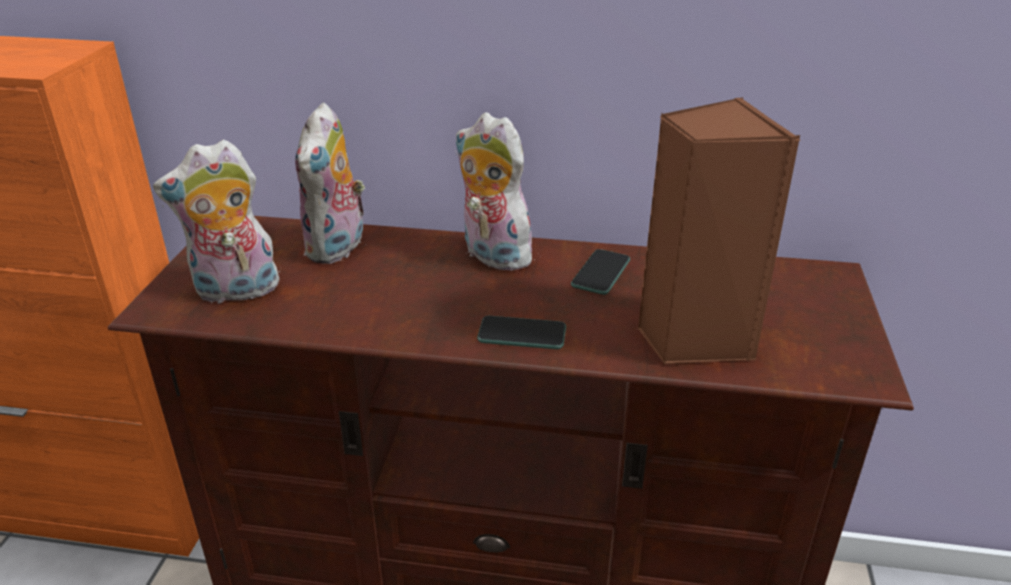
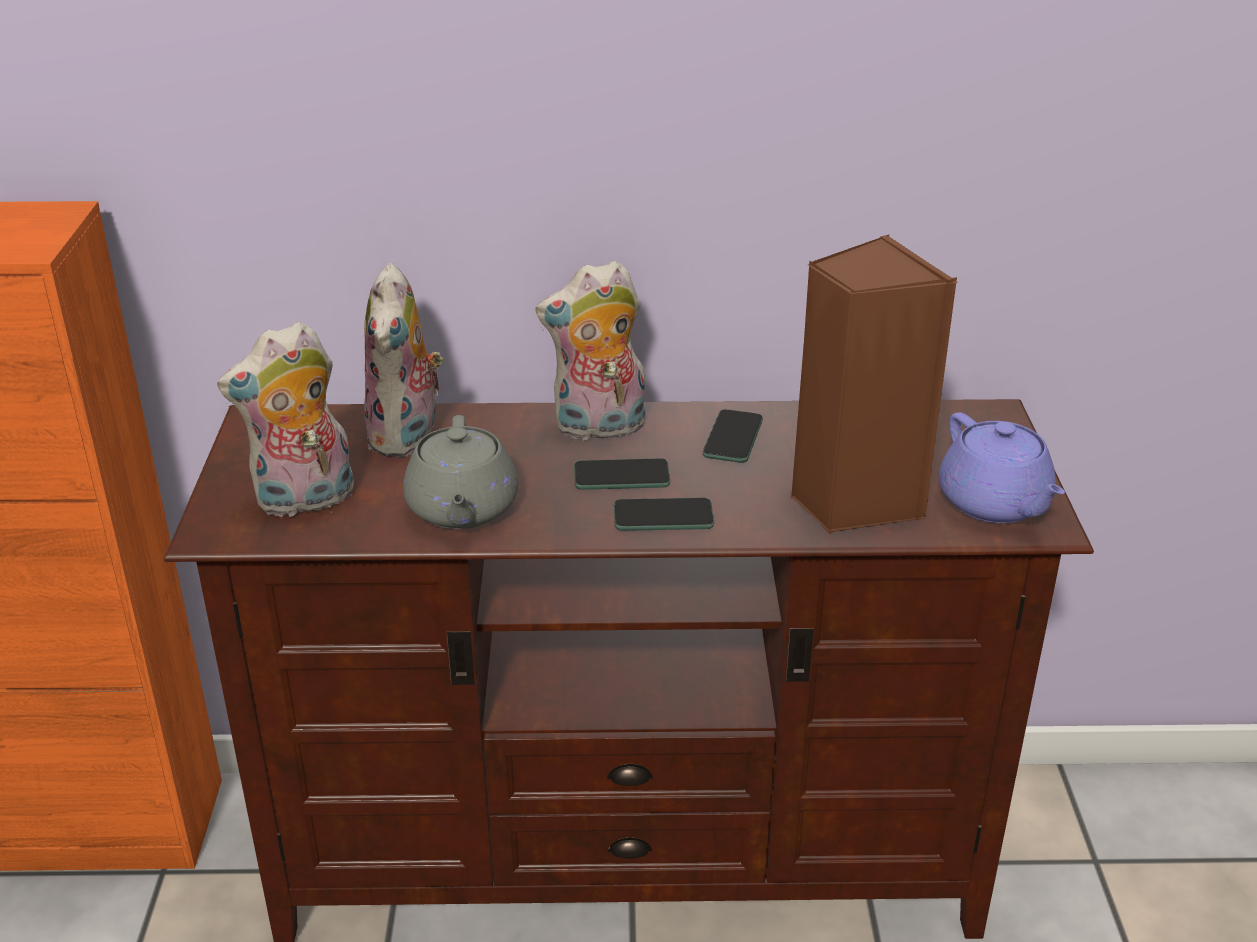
camera: 10 degrees left, 0 degrees up
plush toy [455,113,541,271] -> plush toy turned 45 degrees counterclockwise [535,260,646,440]
none -> grey teapot [403,415,518,529]
none -> phone [574,458,670,490]
none -> purple teapot [939,412,1065,523]

